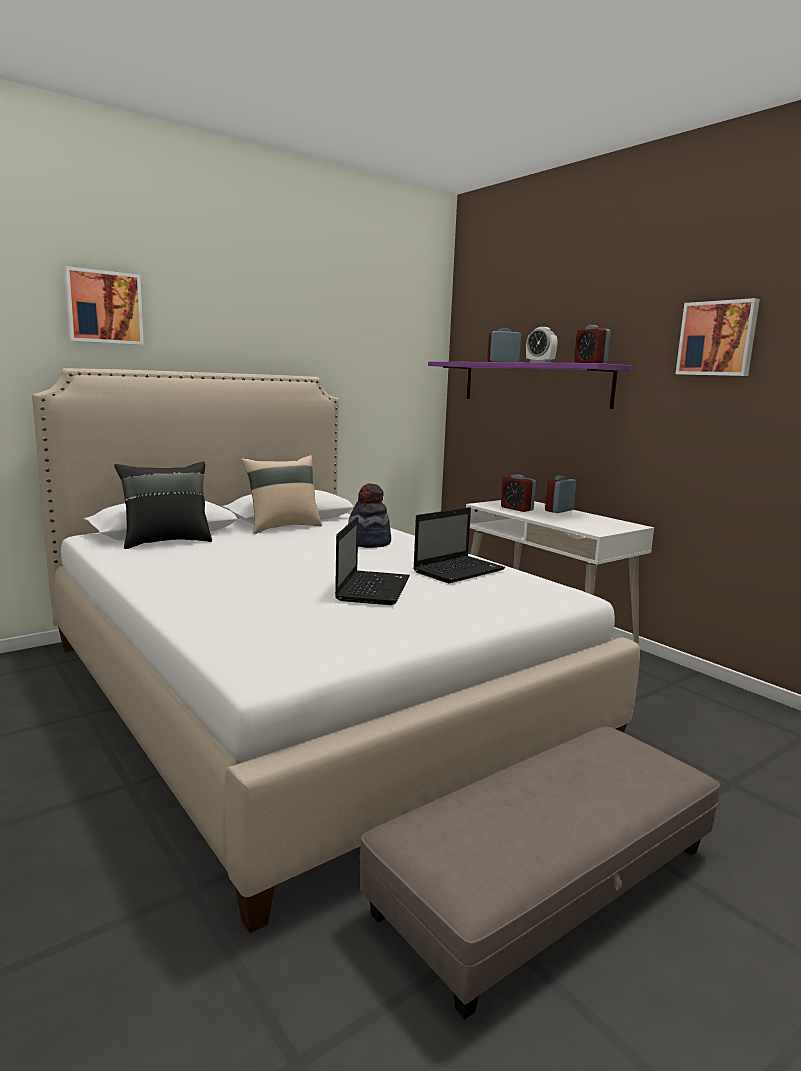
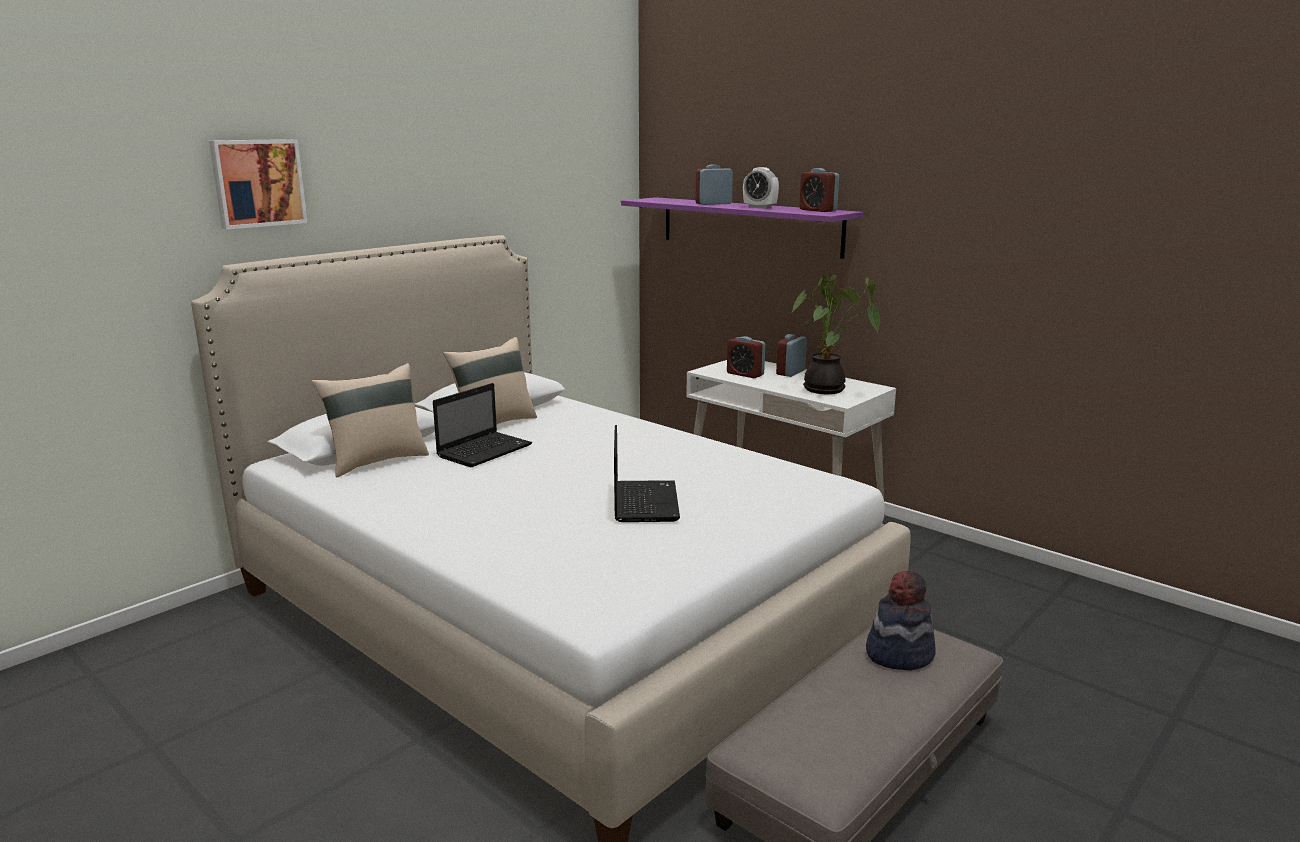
camera: 10 degrees left, 5 degrees up
black pillow [114,461,212,549] -> beige pillow [312,363,429,477]
hat [348,483,391,548] -> hat moved to [866,571,936,670]
laptop [413,507,505,583] -> laptop moved to [433,383,532,467]
picture [676,298,760,376] -> none
none -> potted plant [791,275,880,394]

